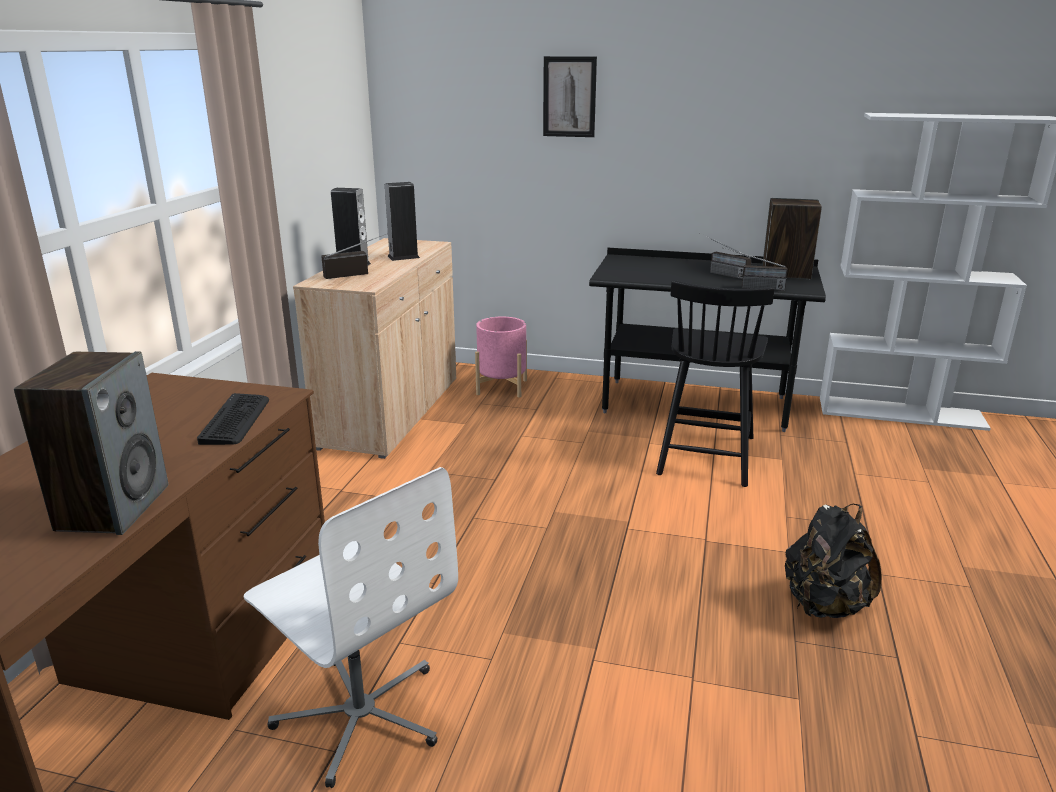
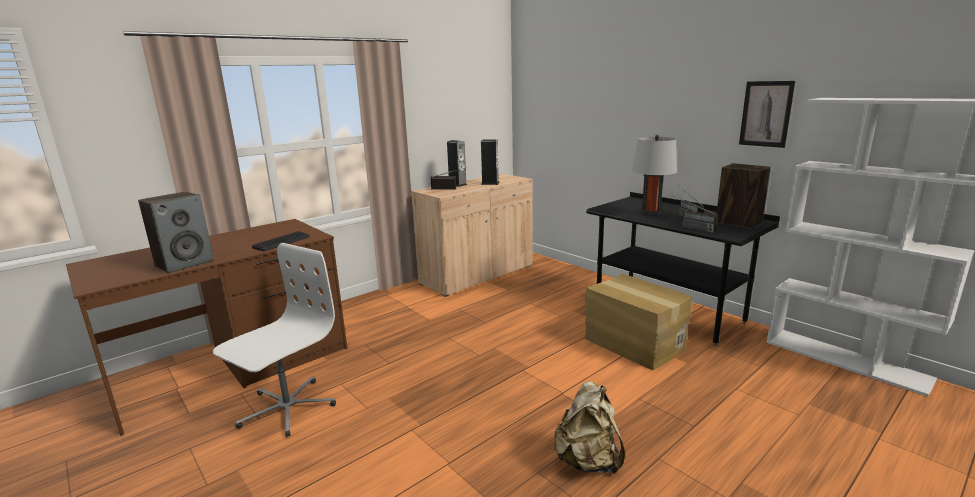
camera: 35 degrees right, 5 degrees down
white office chair [243,467,458,788] -> white office chair turned 135 degrees counterclockwise [213,243,336,437]
pink planter [475,317,527,397] -> none
picture [543,56,597,137] -> picture moved to [739,81,795,148]
black chair [656,280,774,487] -> cardboard box [585,274,692,370]
black backpack [785,504,882,618] -> beige backpack [554,382,625,474]
none -> grey table lamp [632,135,677,216]

